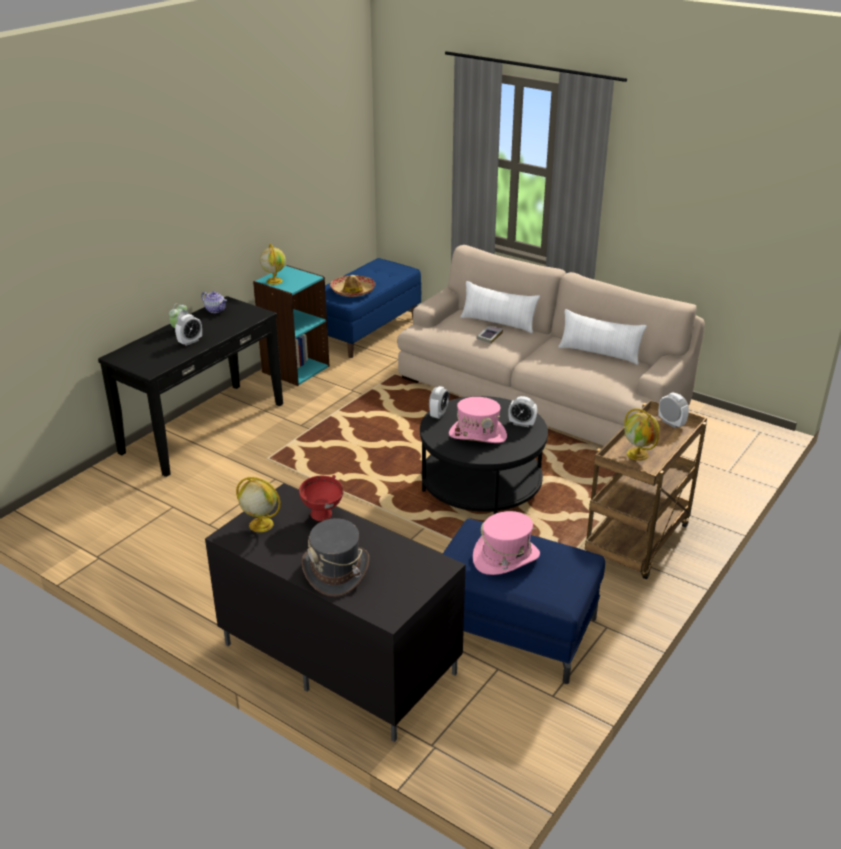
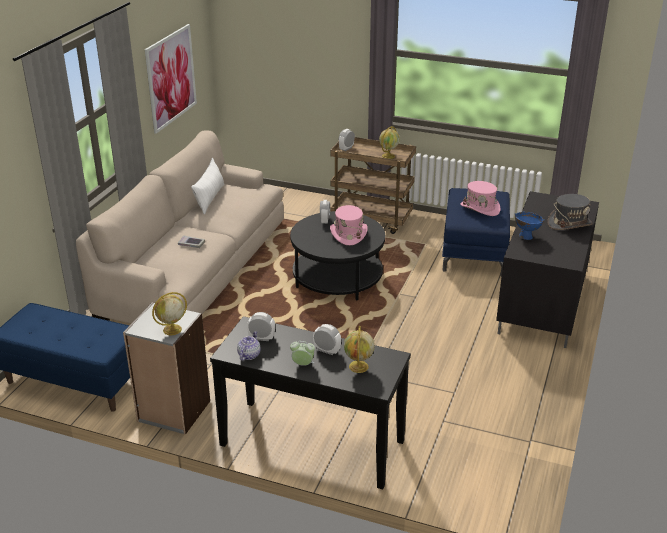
camera: 105 degrees left, 0 degrees up
globe [236,477,281,532] -> globe moved to [344,326,375,373]
turquoise bookcase [253,265,329,386] -> grey bookcase [123,302,210,435]
red bowl [299,475,343,521] -> blue bowl [515,212,544,240]
hat [330,275,375,297] -> none
alarm clock [429,386,449,419] -> alarm clock moved to [247,312,275,341]
white pillow [460,281,540,333] -> none
none -> picture [145,24,197,134]

